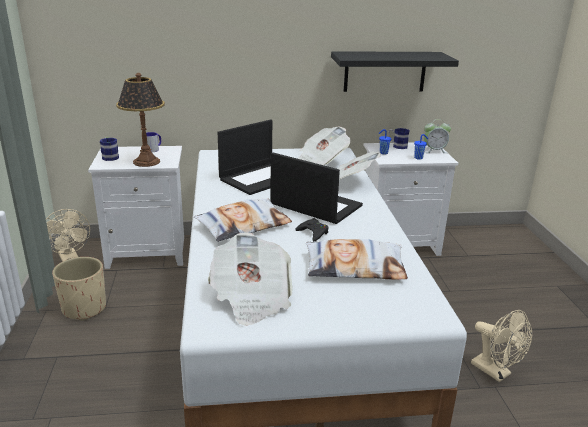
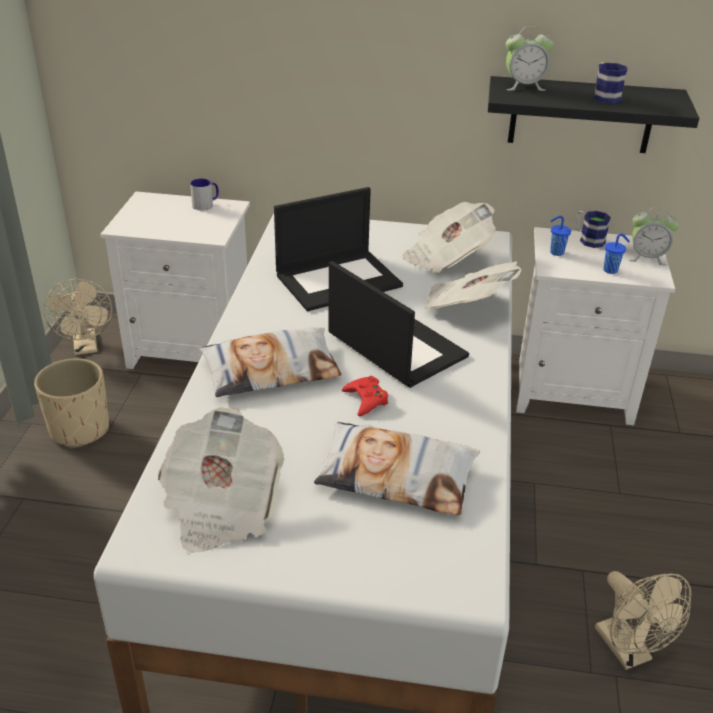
camera: 15 degrees right, 10 degrees up
mug [100,138,119,161] -> mug moved to [594,62,627,104]
table lamp [116,73,165,167] -> none
black game controller [295,218,329,241] -> red game controller [342,376,388,416]
none -> alarm clock [506,26,553,91]

